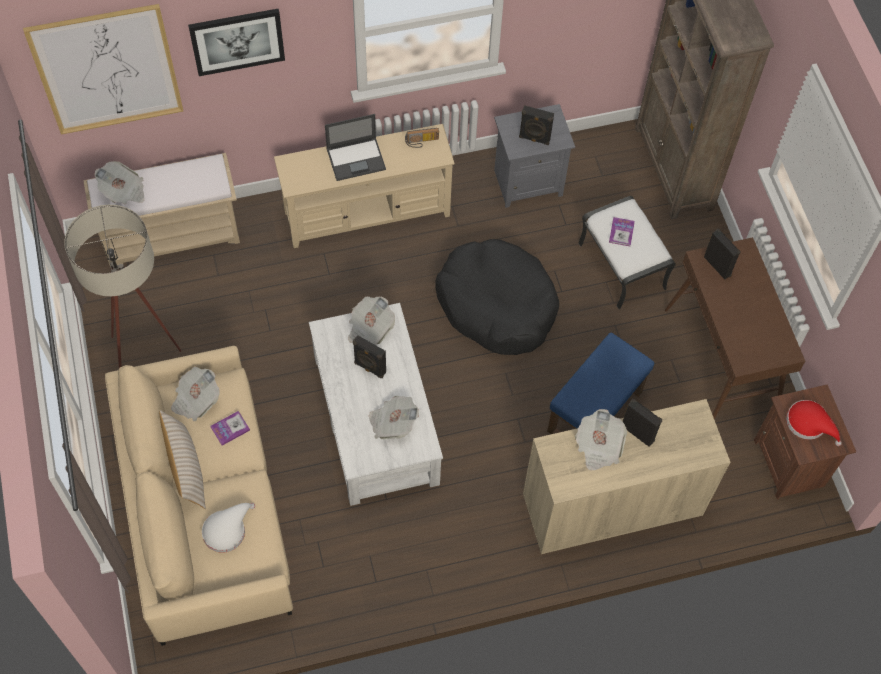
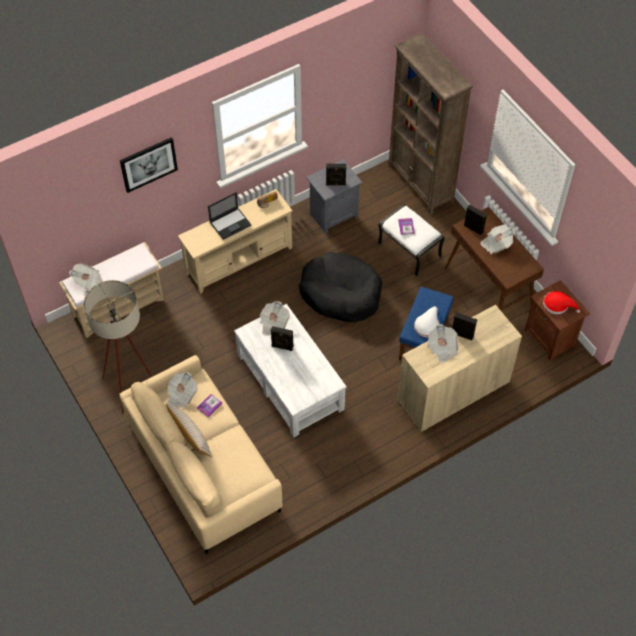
camera: 15 degrees left, 5 degrees down
picture [23,4,184,135] -> none
white hat [202,503,255,553] -> white hat moved to [414,306,440,338]
newspaper [368,396,419,439] -> newspaper moved to [480,224,515,254]

